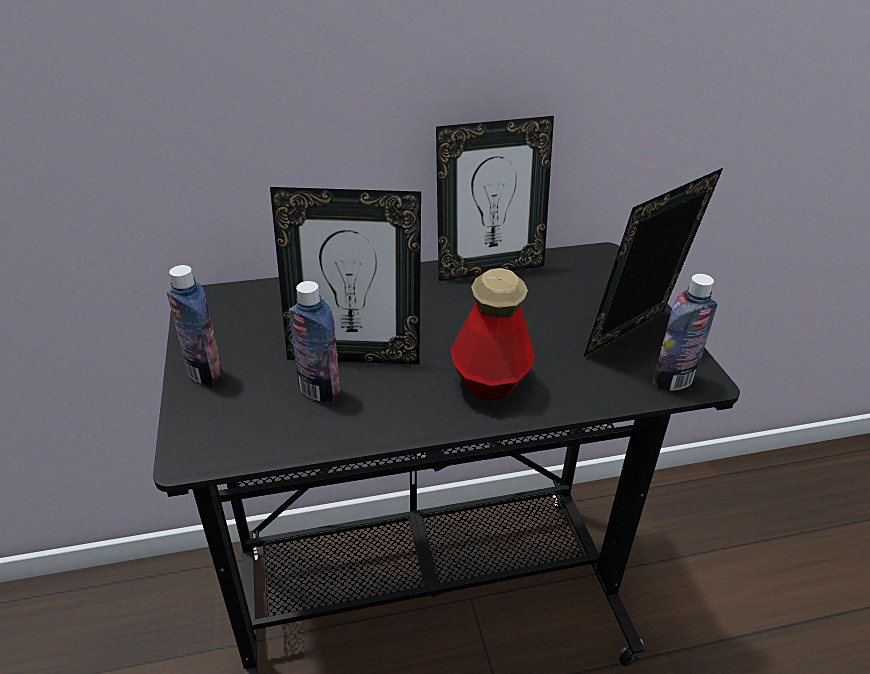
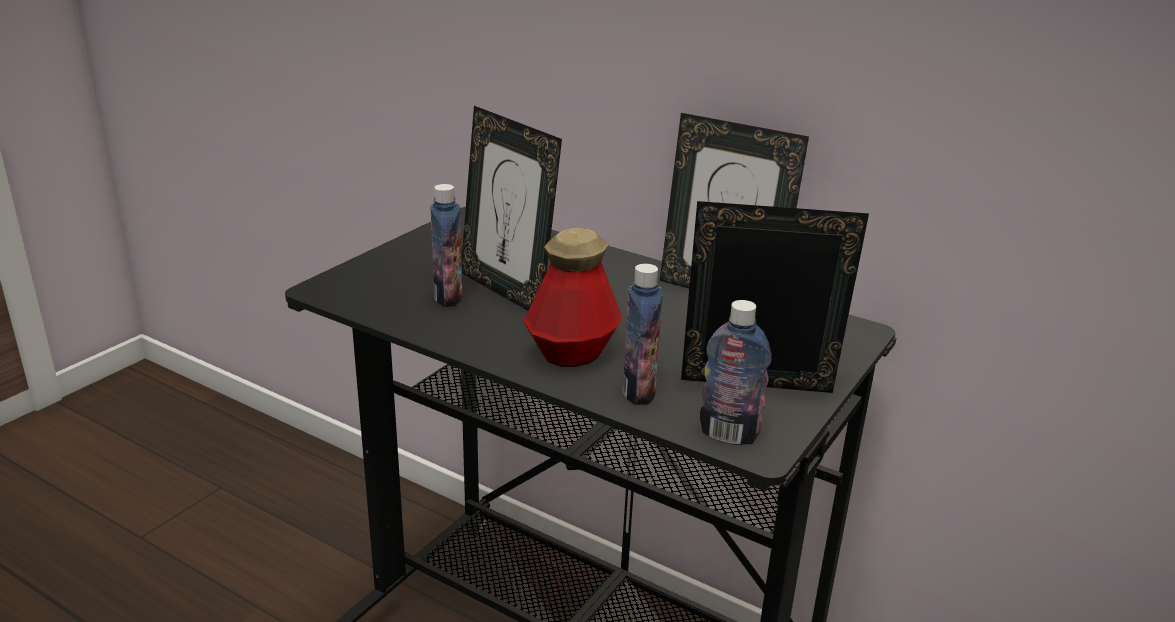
camera: 45 degrees right, 10 degrees down
bottle [167,265,223,385] -> bottle moved to [622,264,663,405]

